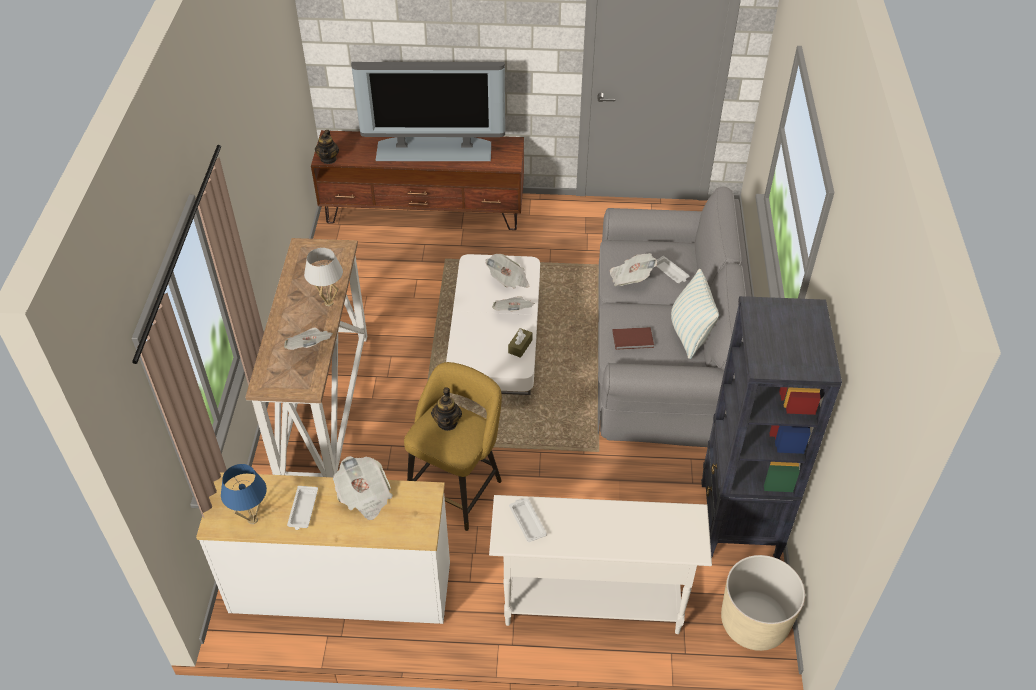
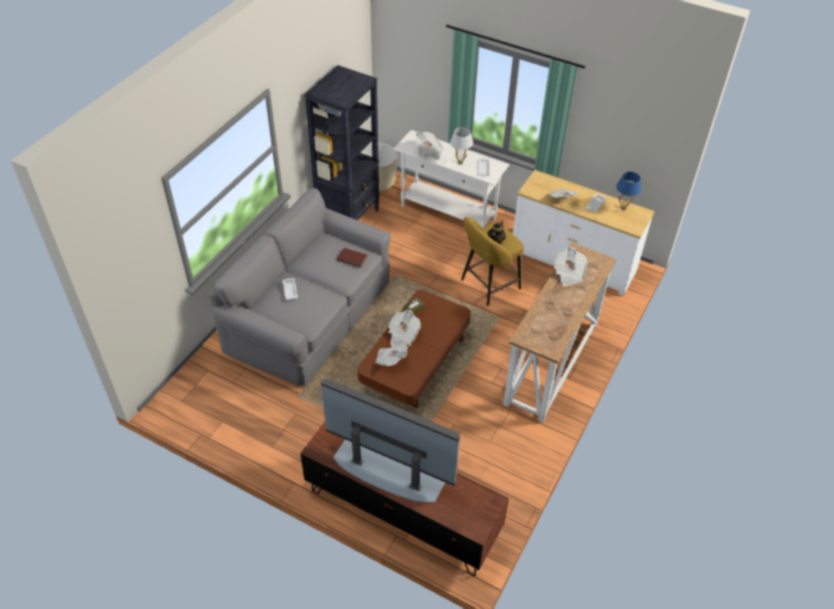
camera: 155 degrees left, 0 degrees up
white table lamp [304,248,343,306] -> white table lamp moved to [450,127,473,165]
teapot [315,130,339,164] -> none
white coffee table [446,254,540,395] -> brown coffee table [357,290,471,408]
newspaper [610,253,657,286] -> newspaper moved to [415,132,444,160]
pillow [671,269,719,359] -> none

